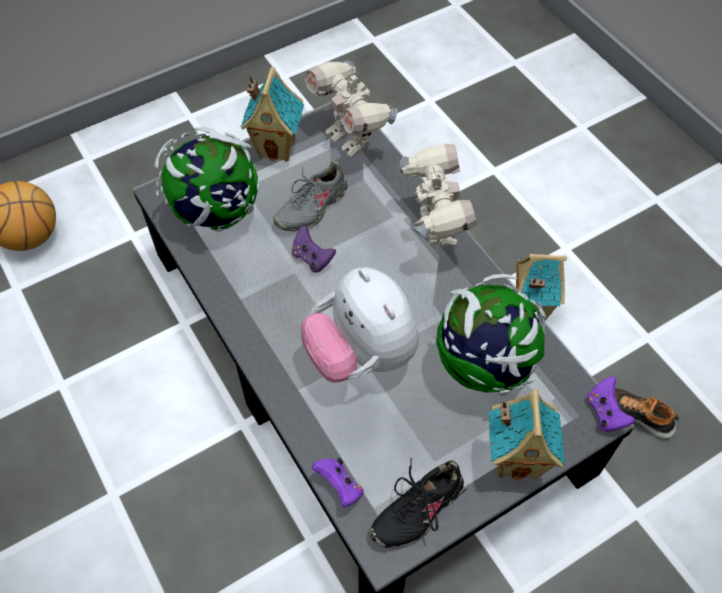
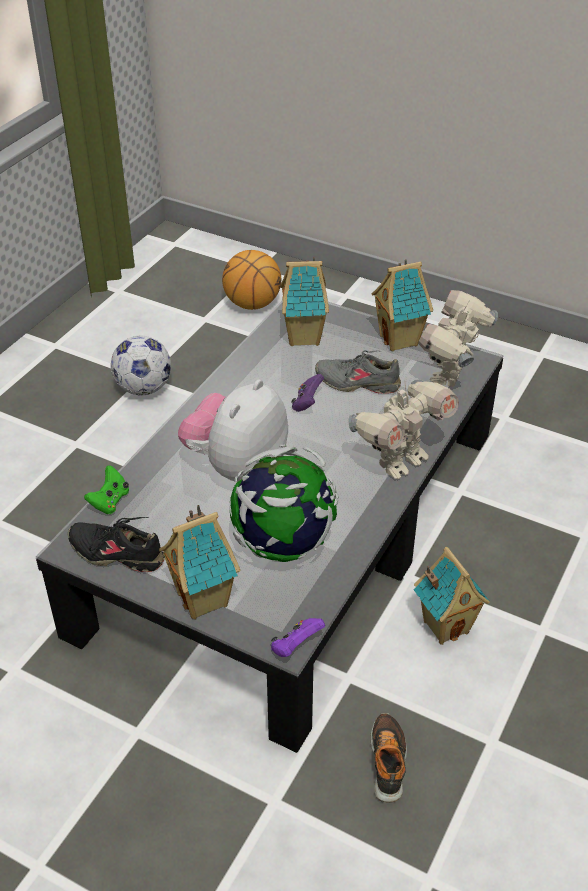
camera: 60 degrees right, 15 degrees down
globe [154,127,260,232] -> toy house [281,257,329,346]
purple game controller [312,458,364,508] -> green game controller [84,465,129,514]
none -> football [111,335,171,396]

